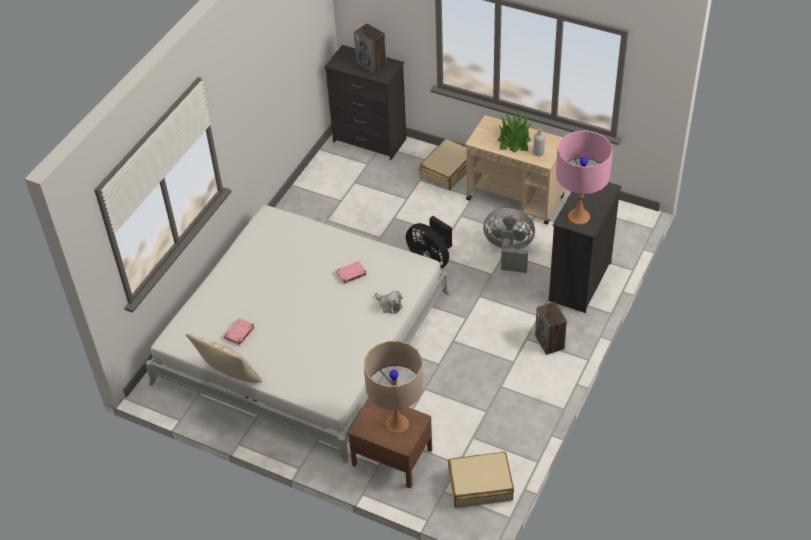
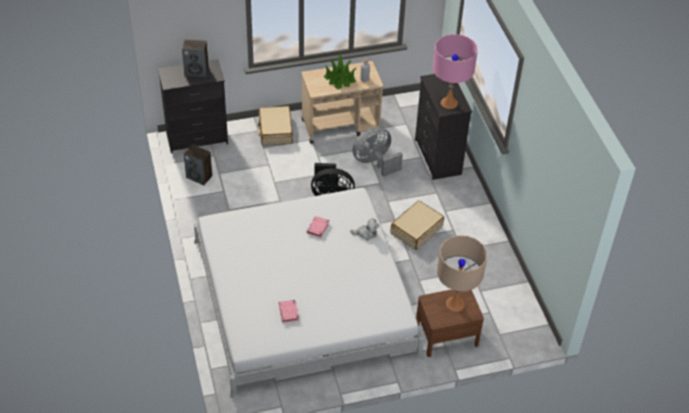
camera: 45 degrees left, 0 degrees up
beige pillow [186,334,262,383] -> none
beige suitcase [448,452,514,508] -> beige suitcase moved to [391,200,444,250]
speaker [535,302,567,355] -> speaker moved to [184,145,213,185]

